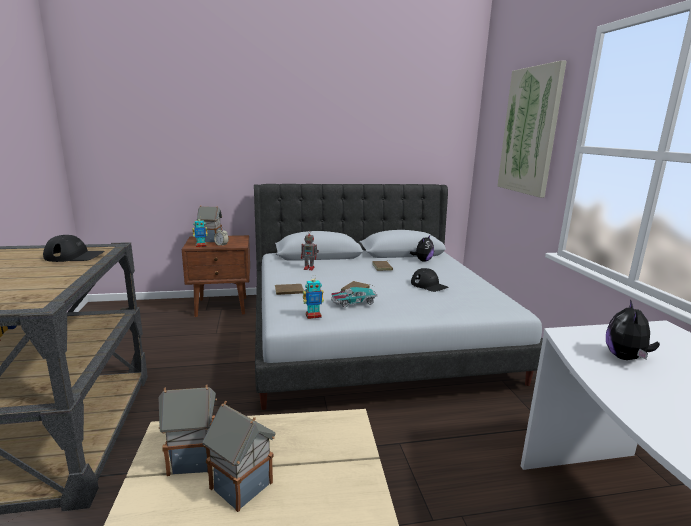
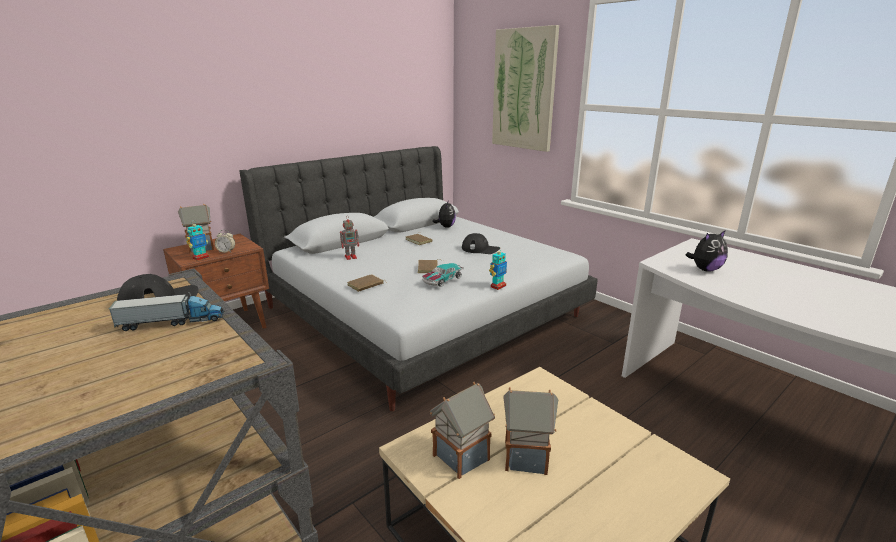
camera: 30 degrees left, 5 degrees up
toy robot [303,275,324,319] -> toy robot moved to [489,247,507,290]
plush toy [606,299,660,360] -> plush toy turned 105 degrees counterclockwise [686,230,728,272]
none -> toy truck [109,292,224,331]

